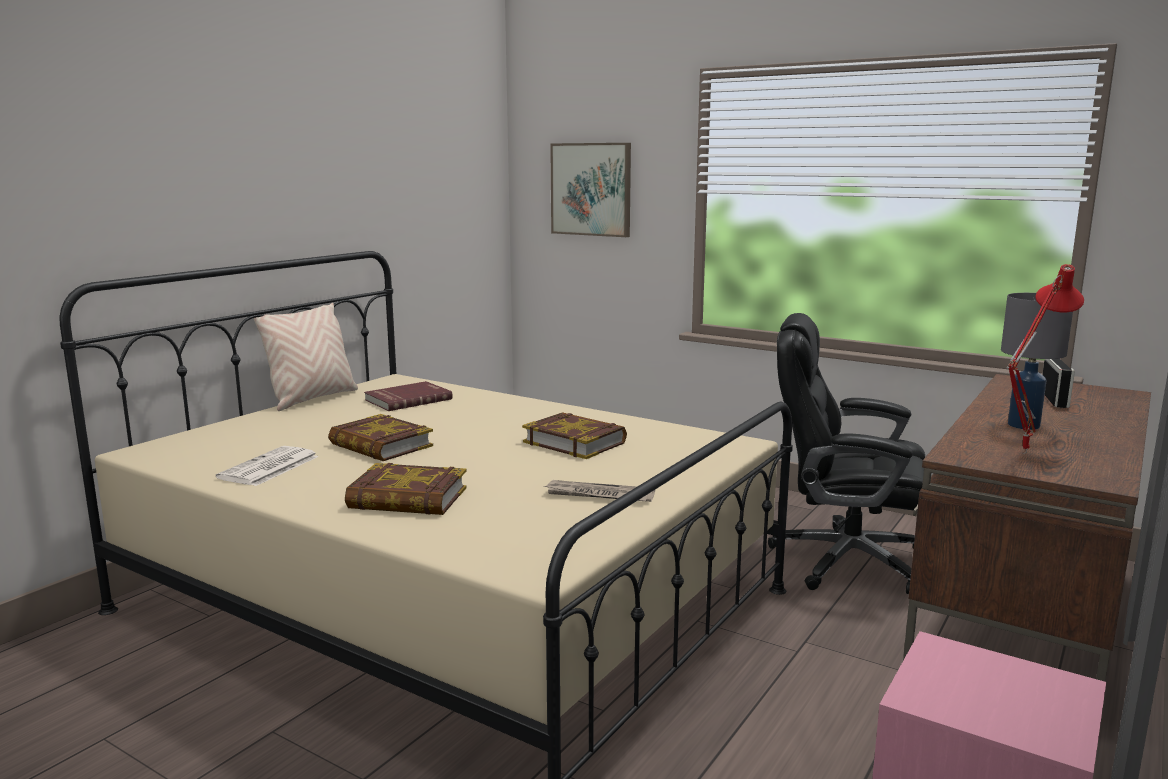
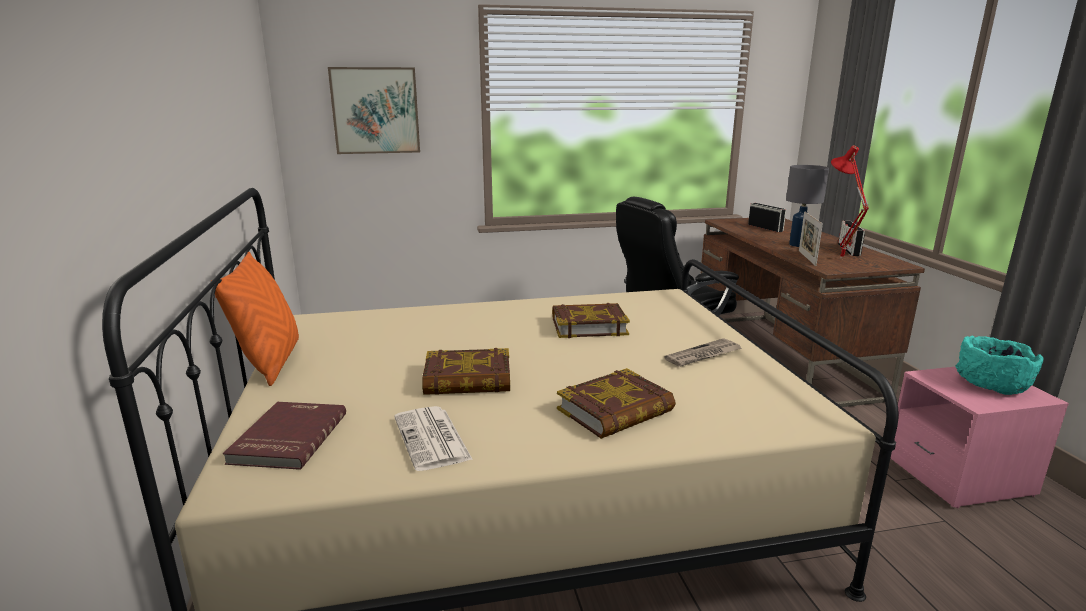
camera: 45 degrees left, 5 degrees up
beige pillow [253,303,358,411] -> orange pillow [211,252,299,386]
red book [364,381,453,411] -> red book moved to [223,402,346,470]
none -> picture frame [799,212,823,266]
none -> radio [838,220,865,256]
none -> turquoise bowl [955,336,1043,395]

